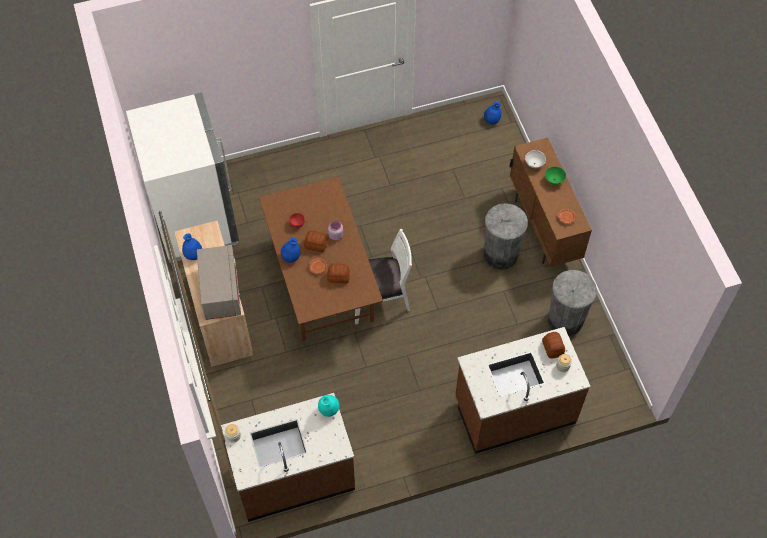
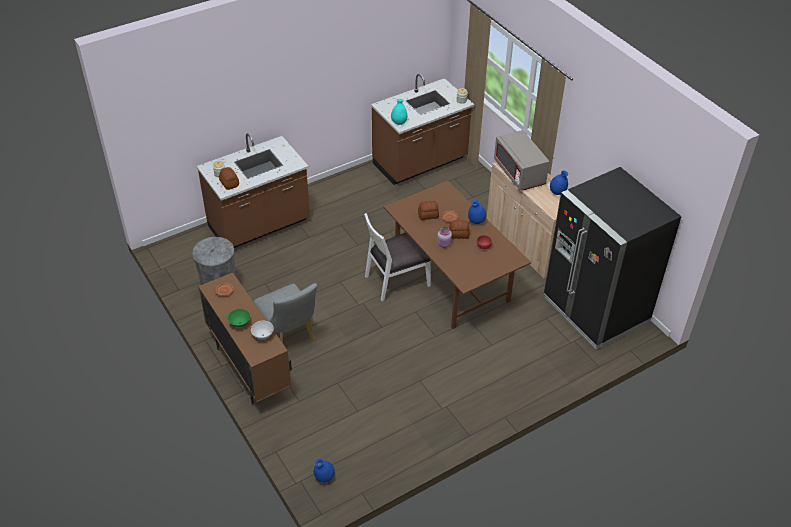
camera: 165 degrees right, 15 degrees down
white fridge [126,93,239,263] -> black fridge [544,167,681,349]
grey trash can [484,203,528,270] -> grey chair [254,283,317,343]

